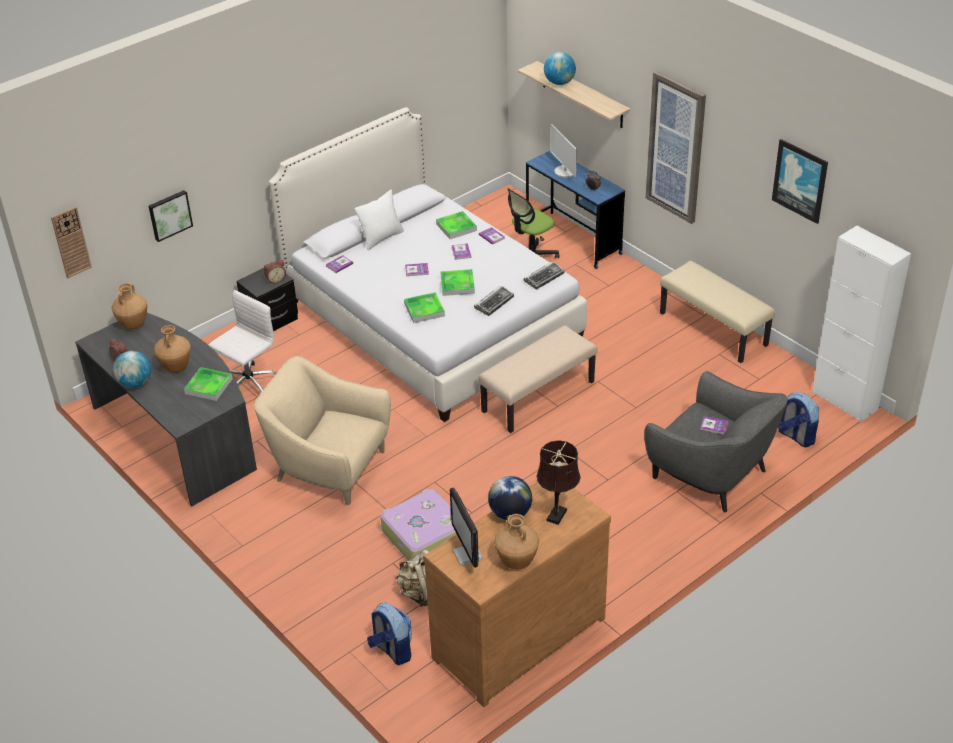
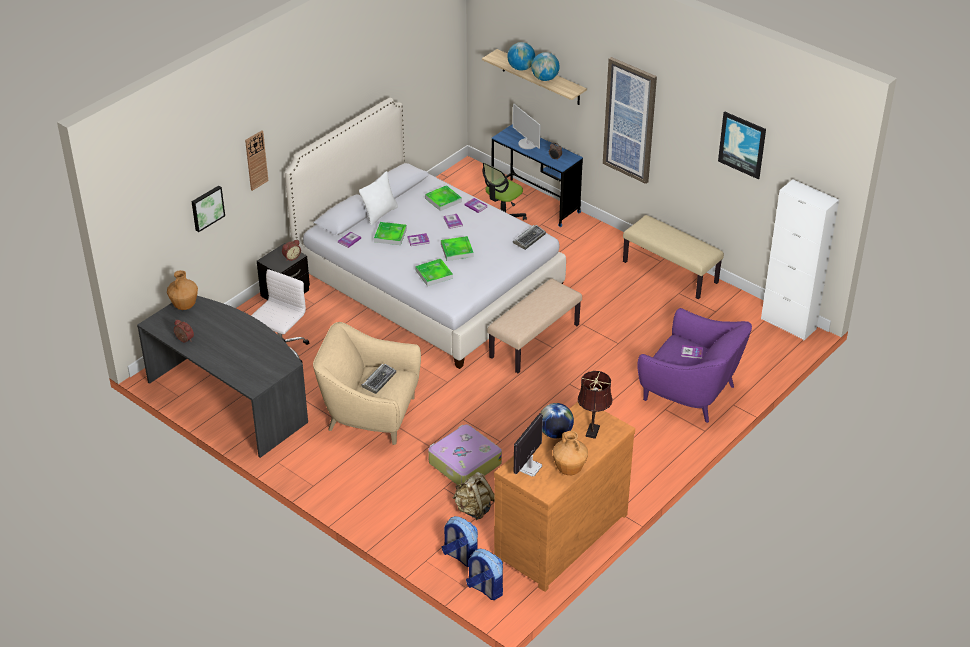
camera: 10 degrees left, 0 degrees up
wall clock [51,206,92,278] -> wall clock moved to [245,131,268,191]
globe [113,351,151,388] -> globe moved to [531,52,560,81]
brown vase [154,325,191,372] -> none
tray [184,367,233,401] -> tray moved to [374,222,407,245]
monitor [450,488,483,568] -> monitor turned 60 degrees clockwise [514,413,543,477]
keyboard [474,286,514,316] -> keyboard moved to [362,364,396,394]
grey armchair [644,371,788,512] -> purple armchair [637,308,752,423]
backpack [778,392,819,447] -> backpack moved to [466,548,503,600]

